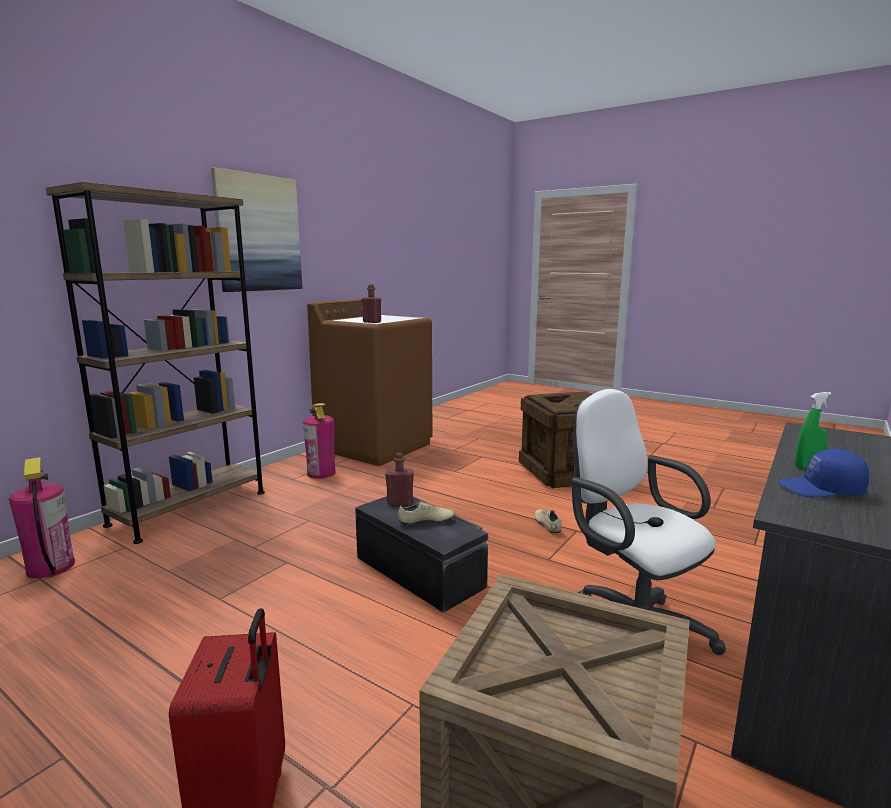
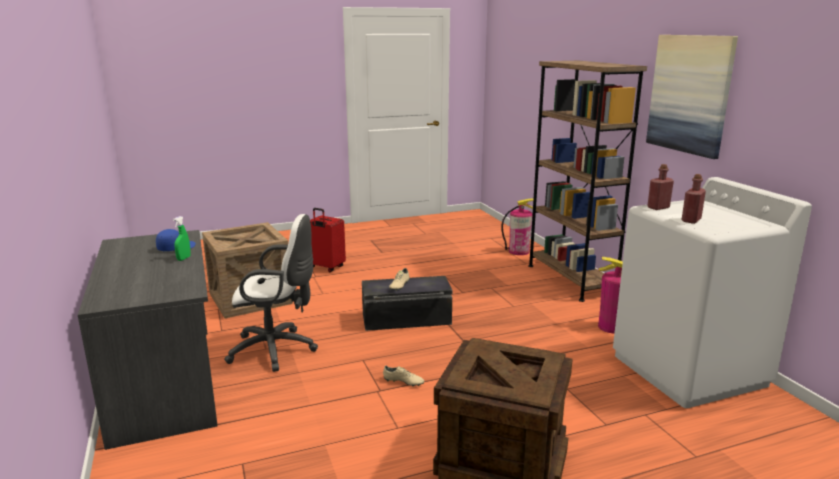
camera: 125 degrees right, 5 degrees up
brown washing machine [307,299,432,466] -> white washing machine [613,177,812,408]
red bottle [385,453,414,506] -> red bottle moved to [682,174,706,224]

